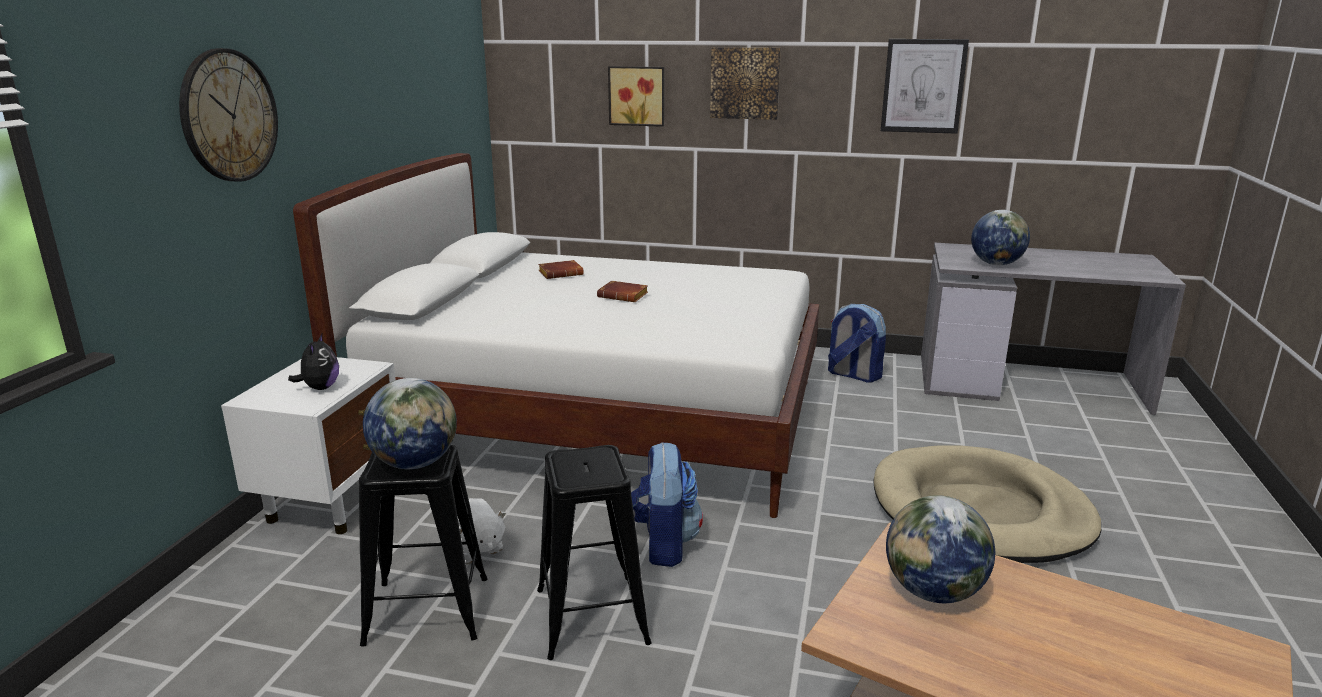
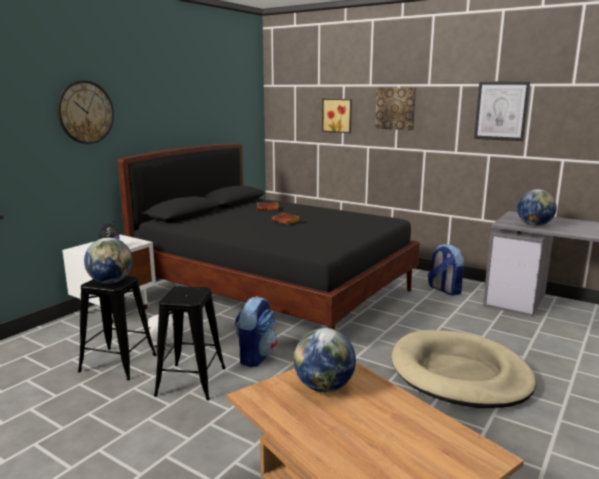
camera: 20 degrees right, 5 degrees down
white bed [293,153,819,518] -> black bed [117,143,420,330]

